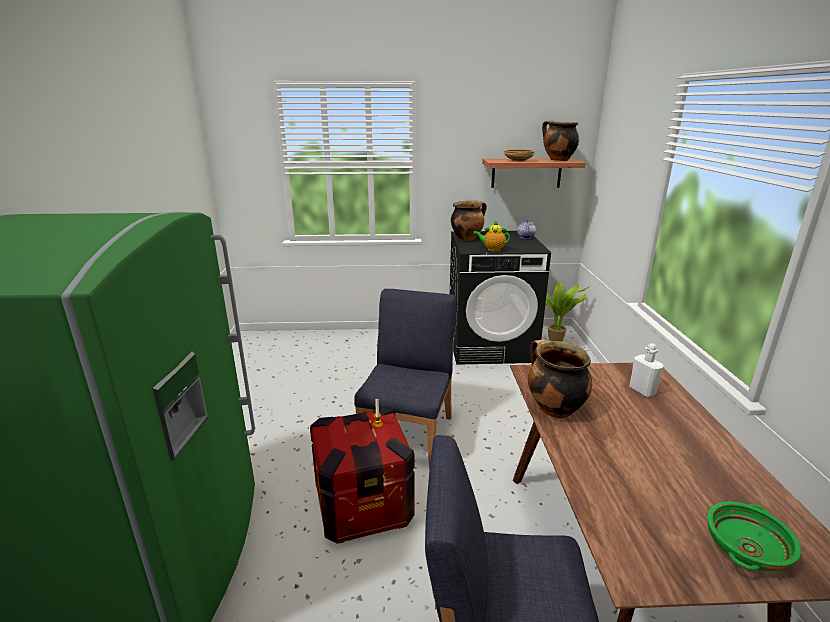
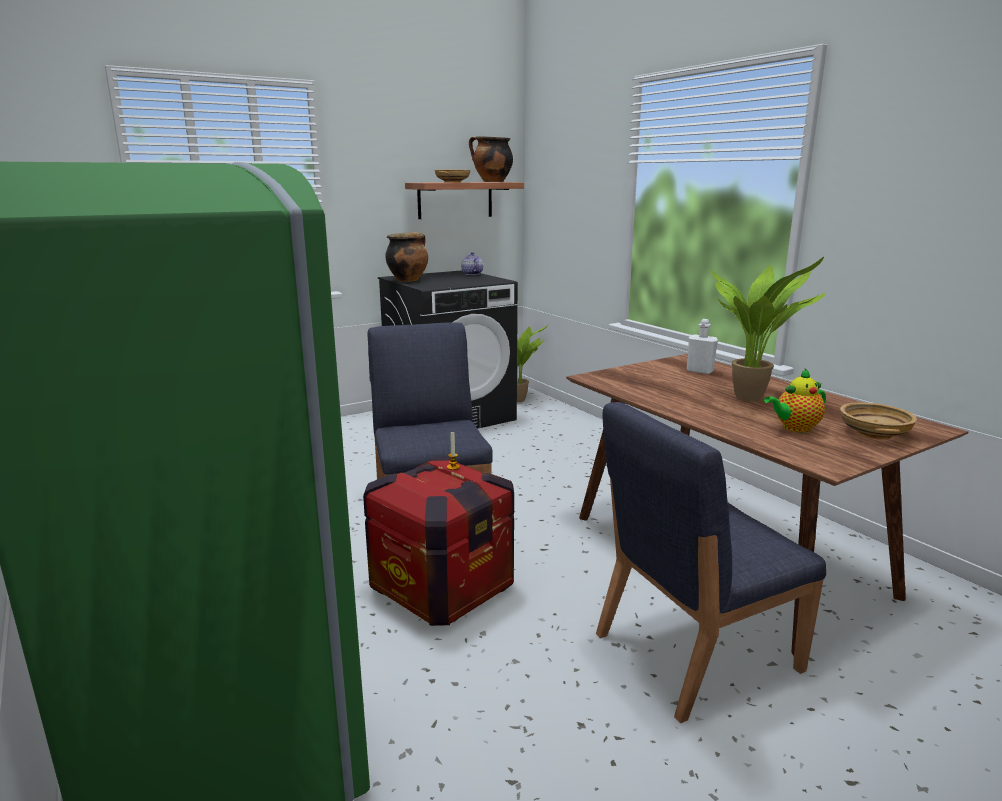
camera: 30 degrees left, 5 degrees down
teapot [473,220,510,251] -> teapot moved to [764,368,826,433]
cooking pot [528,339,592,418] -> none
green bowl [707,502,801,571] -> beige bowl [840,403,917,440]
none -> potted plant [711,257,826,402]

